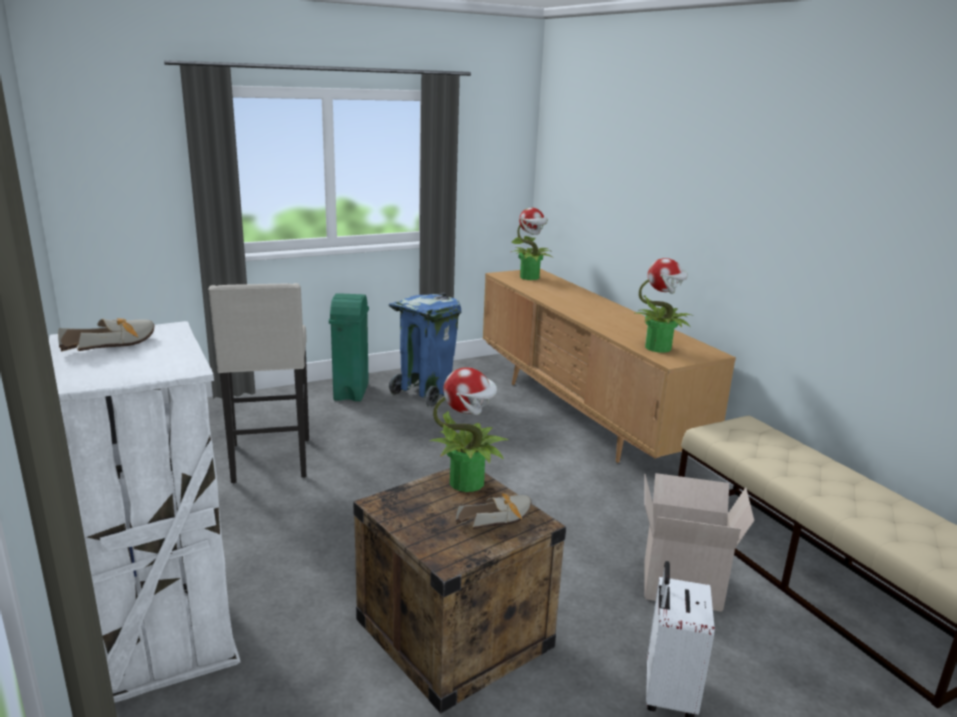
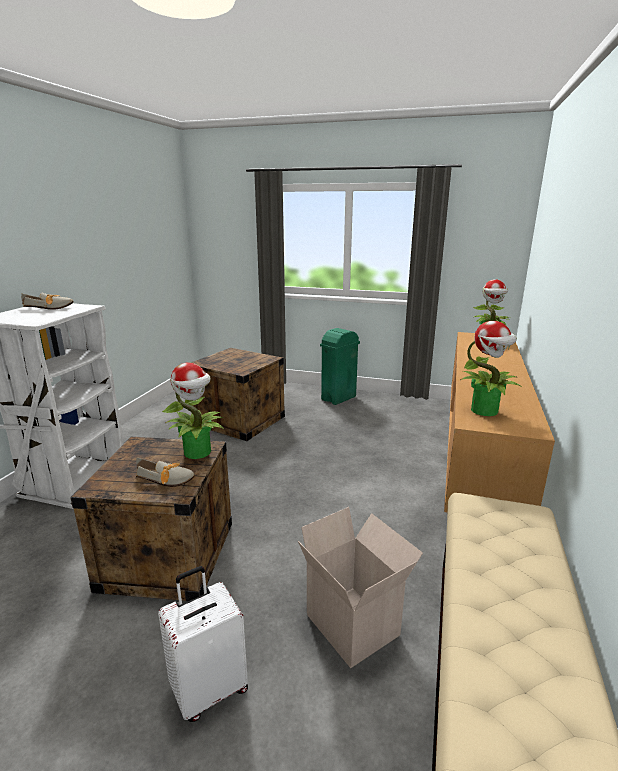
camera: 45 degrees right, 0 degrees up
beige stool [208,283,309,483] -> crate [191,348,285,441]
blue trash can [389,293,461,408] -> none

